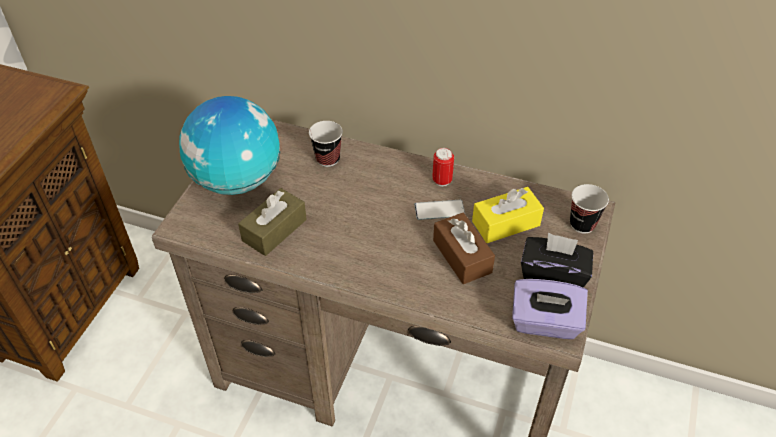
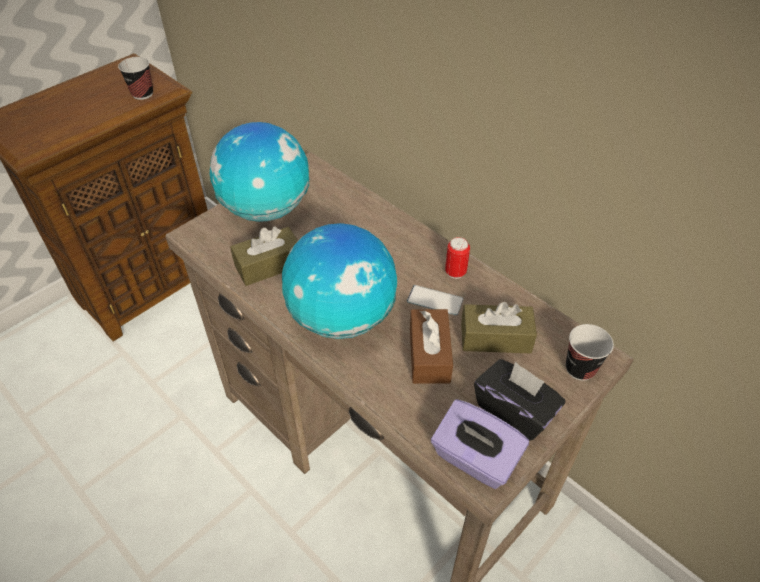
camera: 25 degrees right, 0 degrees up
cup [309,121,343,167] -> cup moved to [118,57,153,100]
yellow tissue box [472,187,544,243] -> brown tissue box [461,302,537,354]
none -> globe [282,223,397,339]

